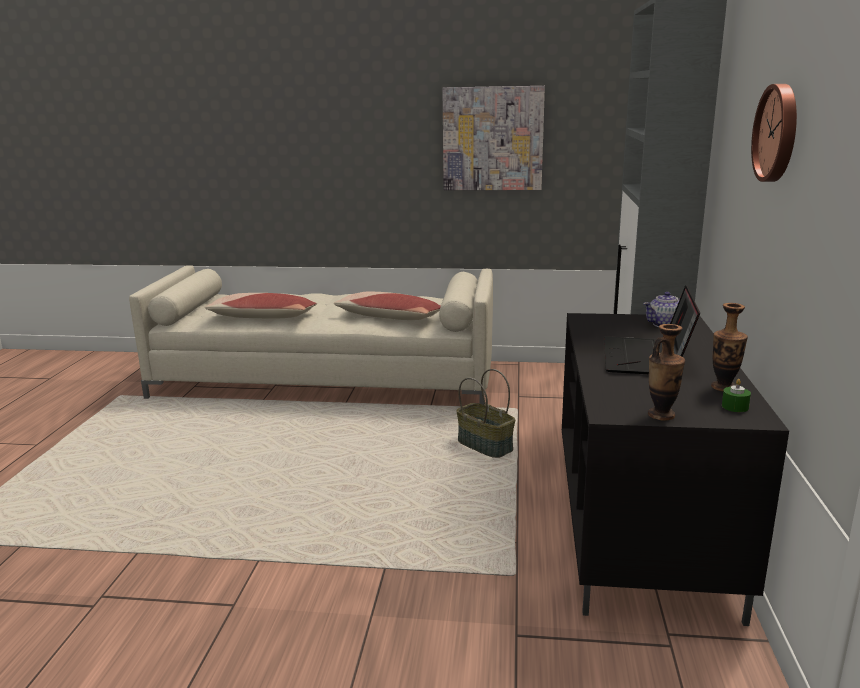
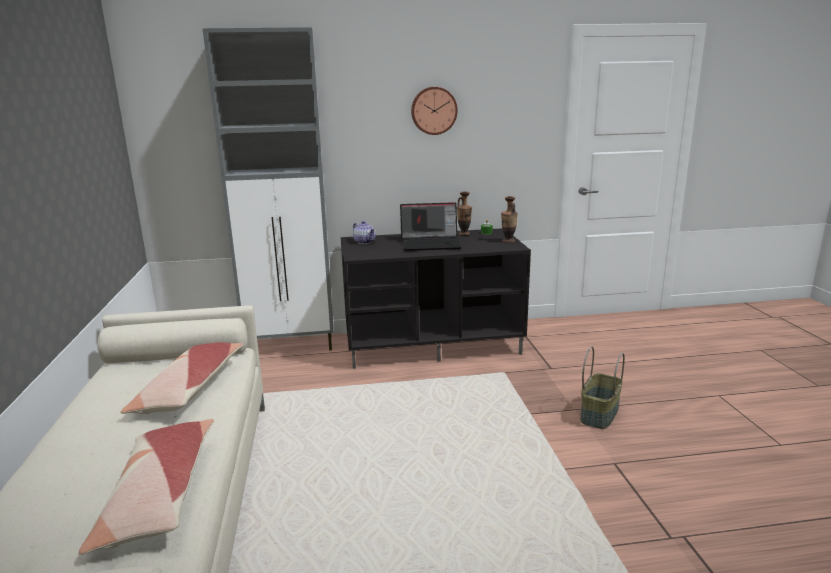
camera: 105 degrees left, 0 degrees up
picture [442,86,545,190] -> none
basket [456,369,515,458] -> basket moved to [580,346,625,429]

